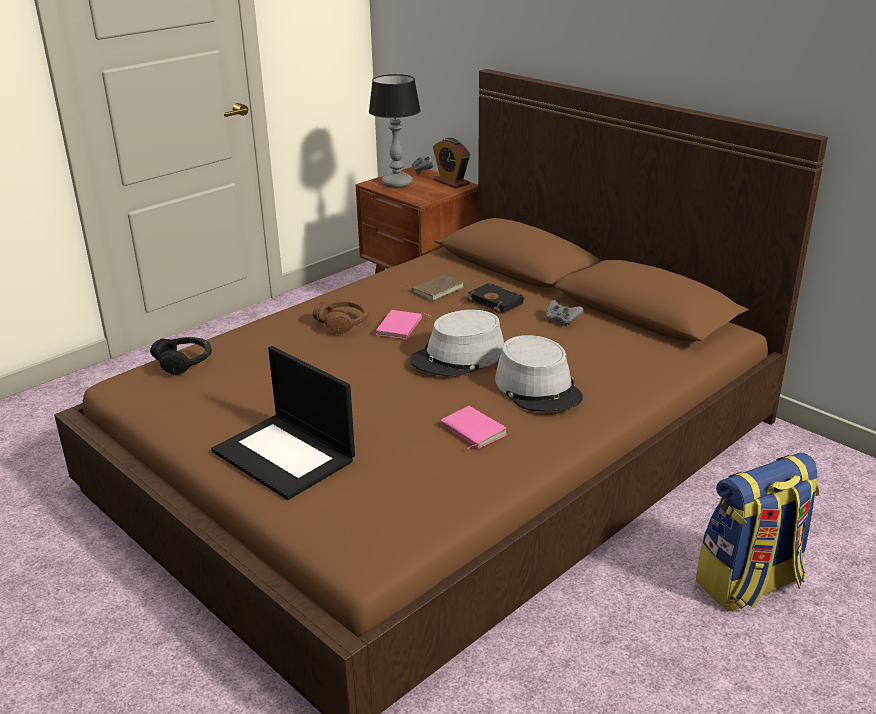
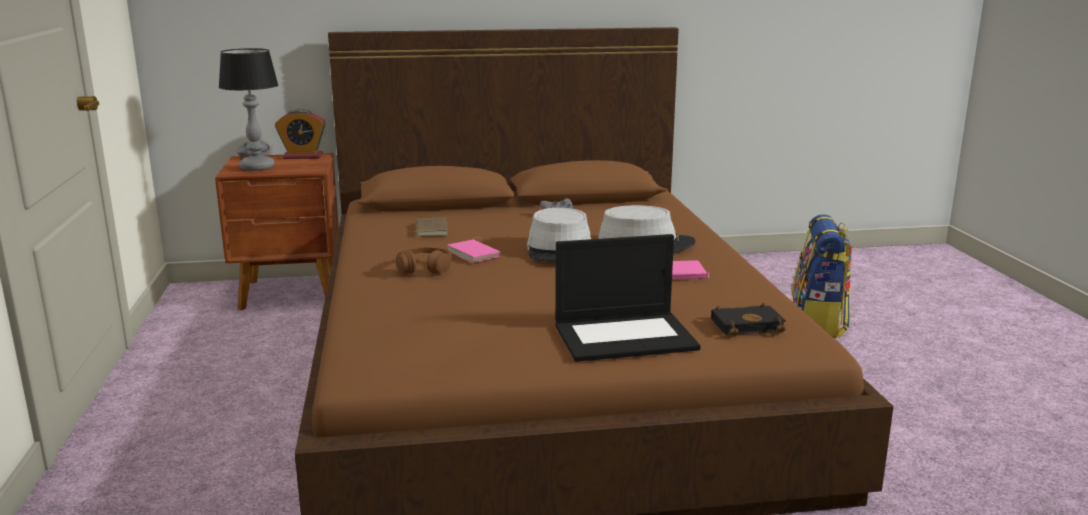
camera: 55 degrees left, 10 degrees down
black headphones [150,337,212,375] -> none
black book [466,282,525,314] -> black book moved to [711,303,786,336]

